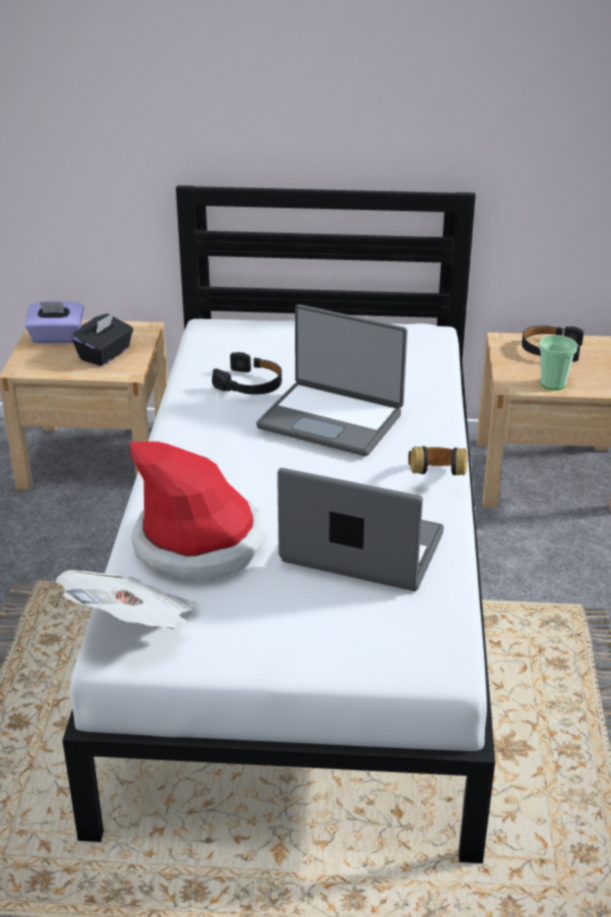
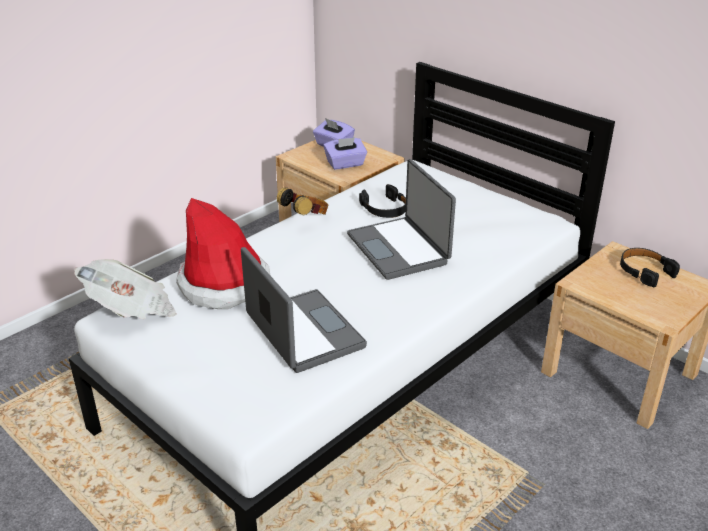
camera: 40 degrees right, 0 degrees up
black tissue box [72,313,133,366] -> purple tissue box [324,137,367,170]
headphones [408,446,467,476] -> headphones moved to [277,187,328,215]
cup [539,335,578,390] -> none

